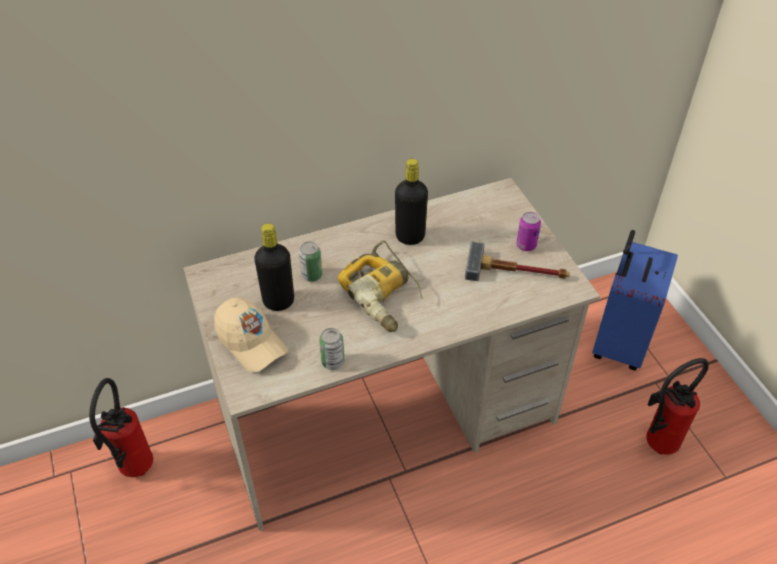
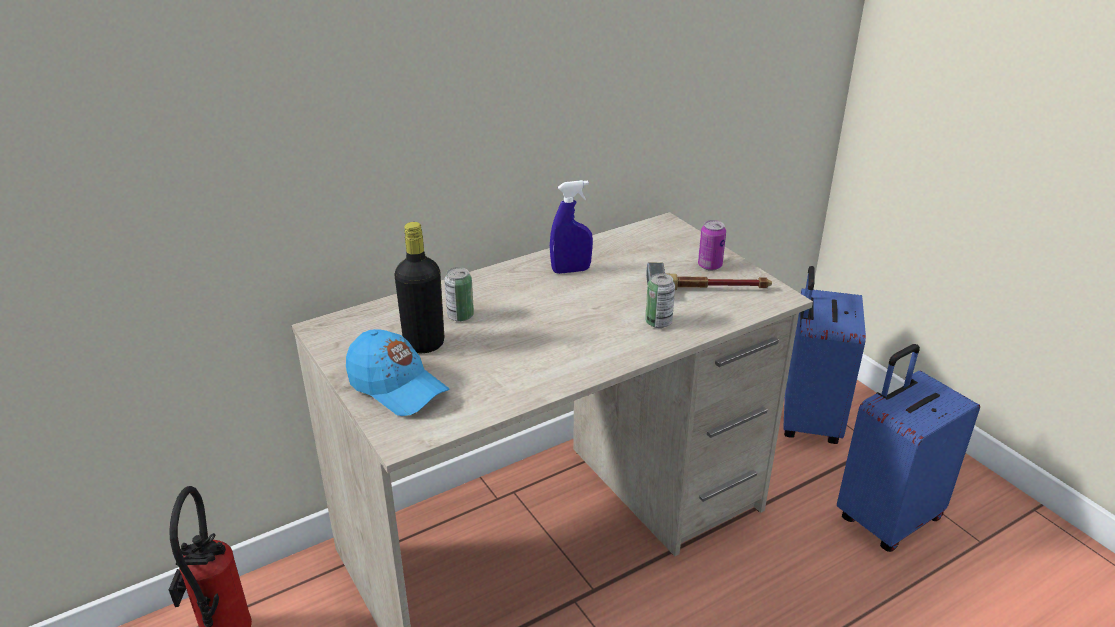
camera: 10 degrees left, 15 degrees down
beige cap [214,297,288,372] -> blue cap [346,329,449,416]
can [319,328,344,370] -> can moved to [645,273,675,328]
power drill [338,241,423,332] -> none
black bottle [395,159,428,245] -> blue spray bottle [550,180,593,274]
fire extinguisher [646,358,709,455] -> blue suitcase [837,344,980,552]

